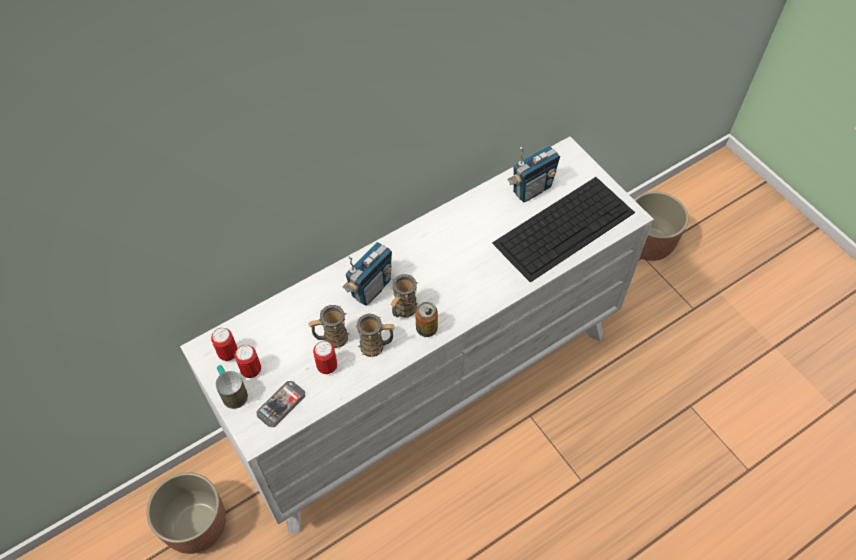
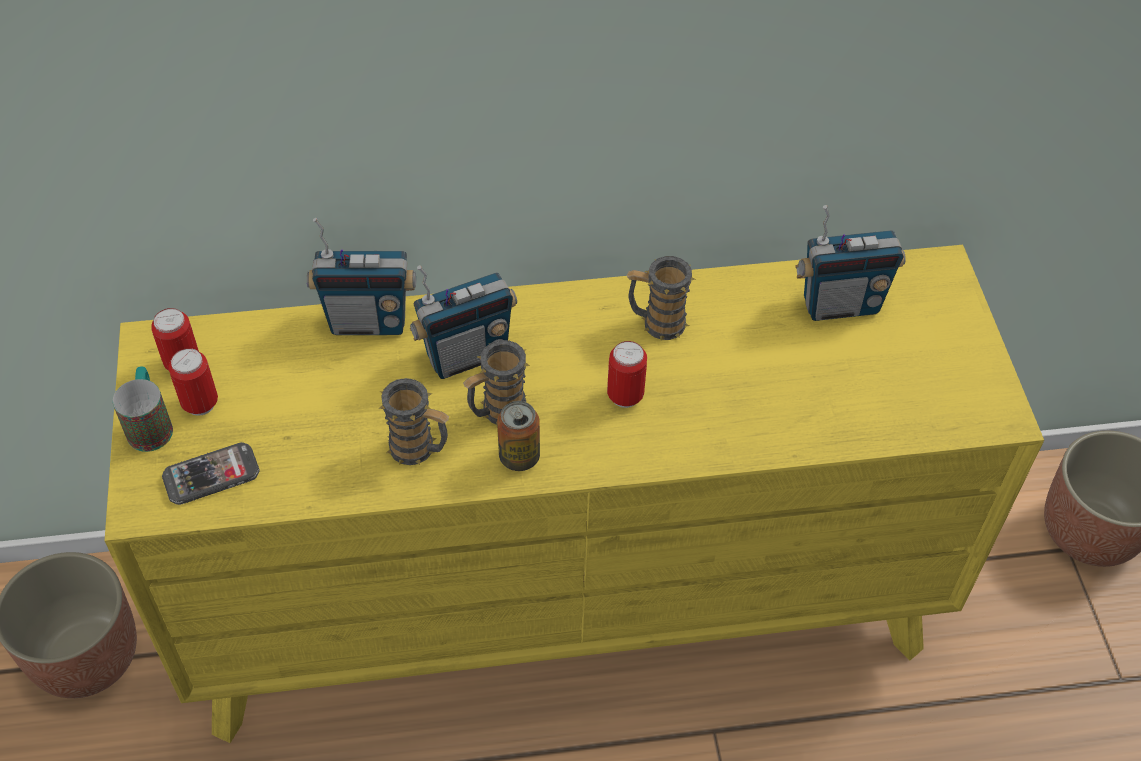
camera: 25 degrees right, 5 degrees down
white dresser [180,137,654,533] -> yellow dresser [105,245,1044,743]
mug [308,305,349,349] -> mug moved to [627,256,696,341]
can [313,341,337,374] -> can moved to [607,341,647,408]
keyboard [492,177,635,283] -> none
none -> radio [307,218,416,335]

